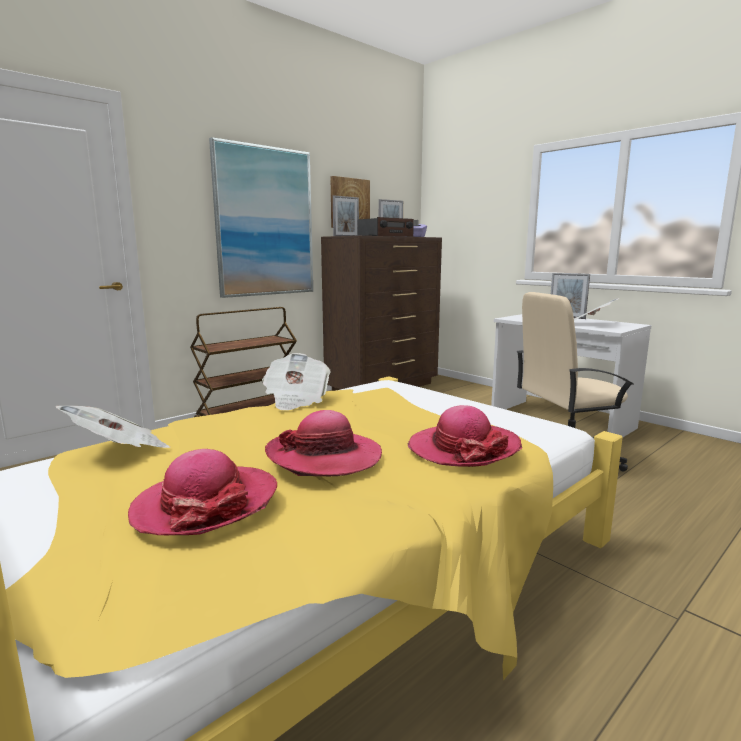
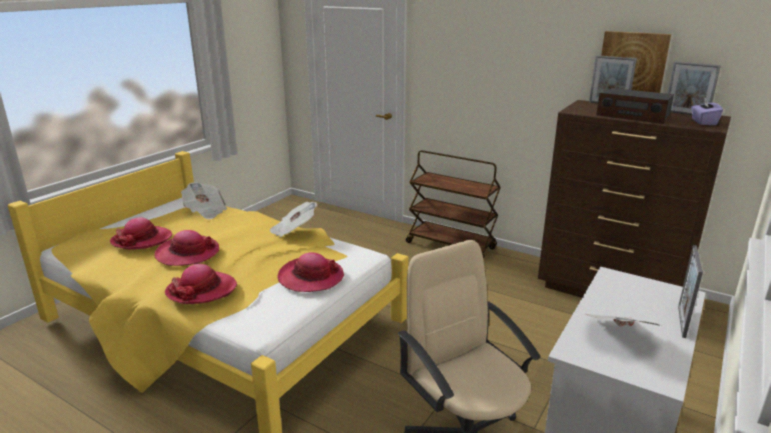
camera: 75 degrees right, 10 degrees up
picture [209,137,313,298] -> none
none -> hat [277,252,344,292]

